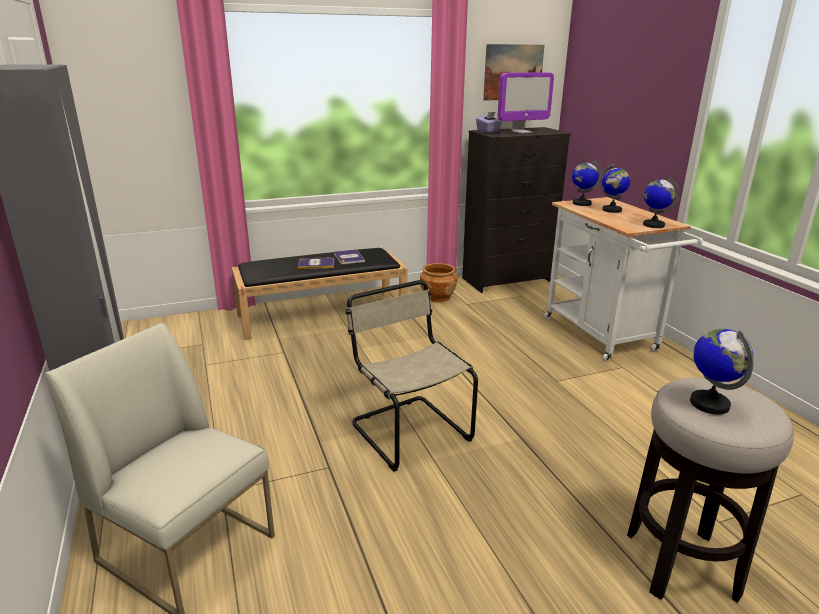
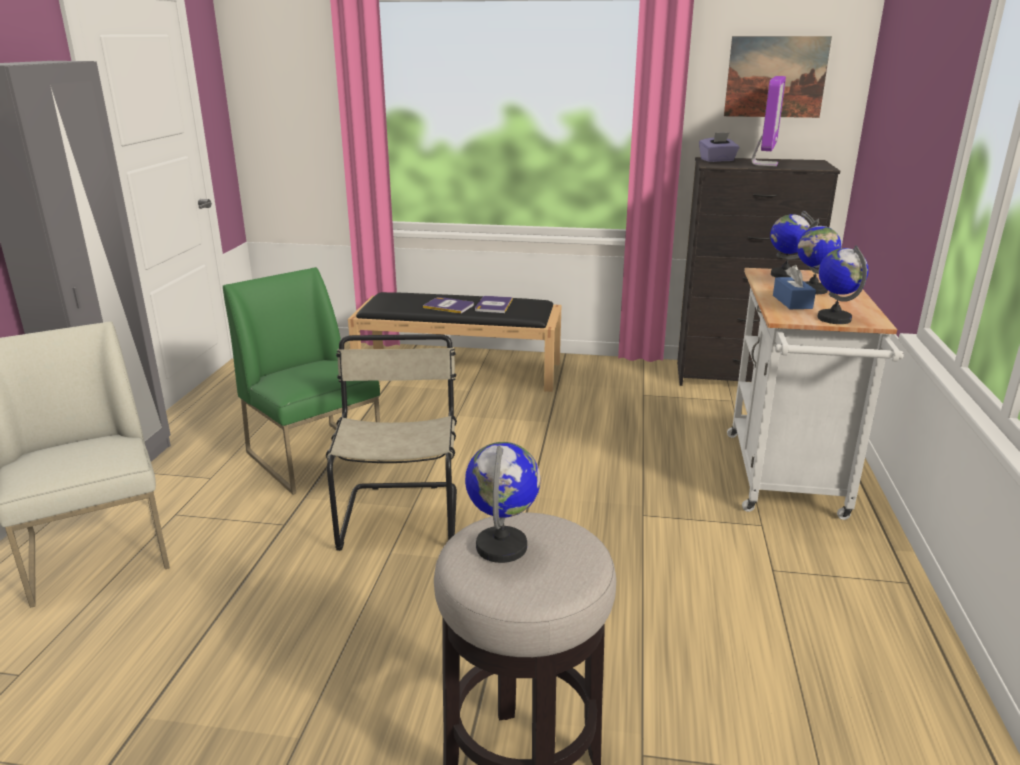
camera: 30 degrees right, 0 degrees up
brown planter [420,263,457,302] -> none
monitor [498,72,554,133] -> monitor turned 75 degrees counterclockwise [751,76,786,166]
none -> green chair [223,267,383,495]
none -> blue tissue box [773,265,816,309]

